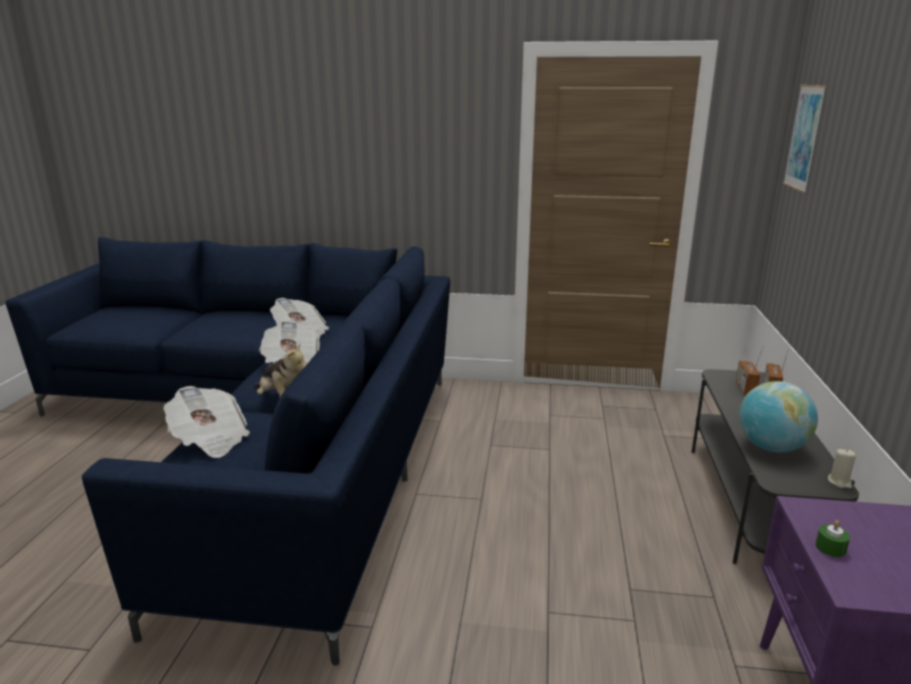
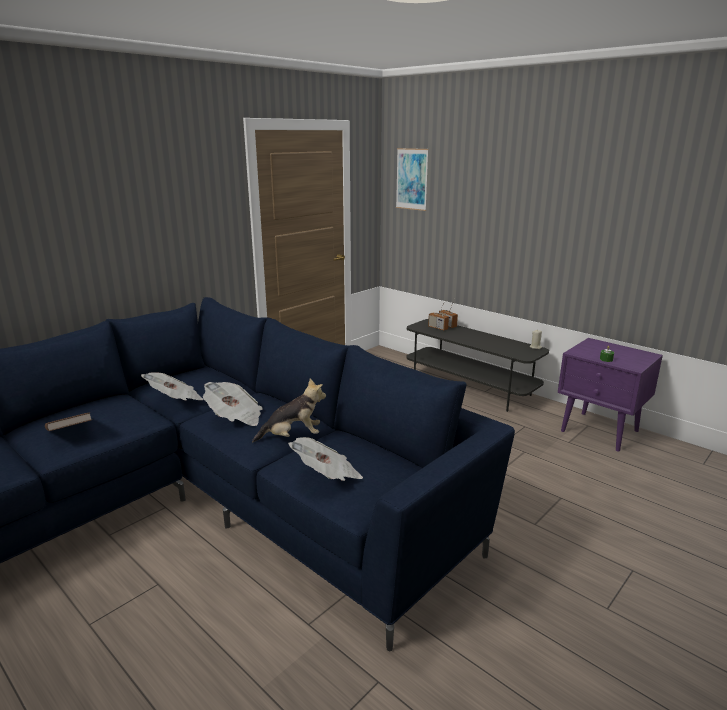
camera: 55 degrees left, 0 degrees up
globe [739,381,818,453] -> none
none -> brown book [45,413,91,431]

